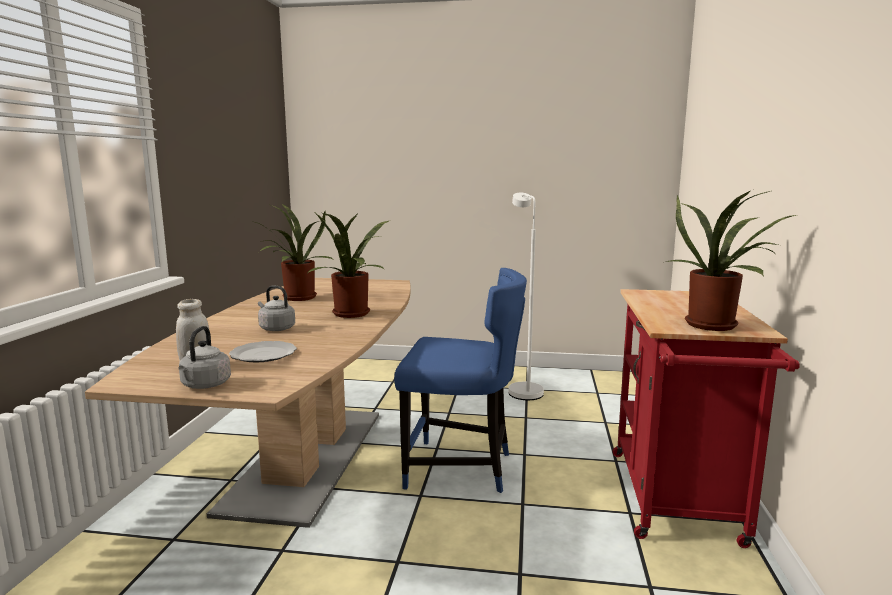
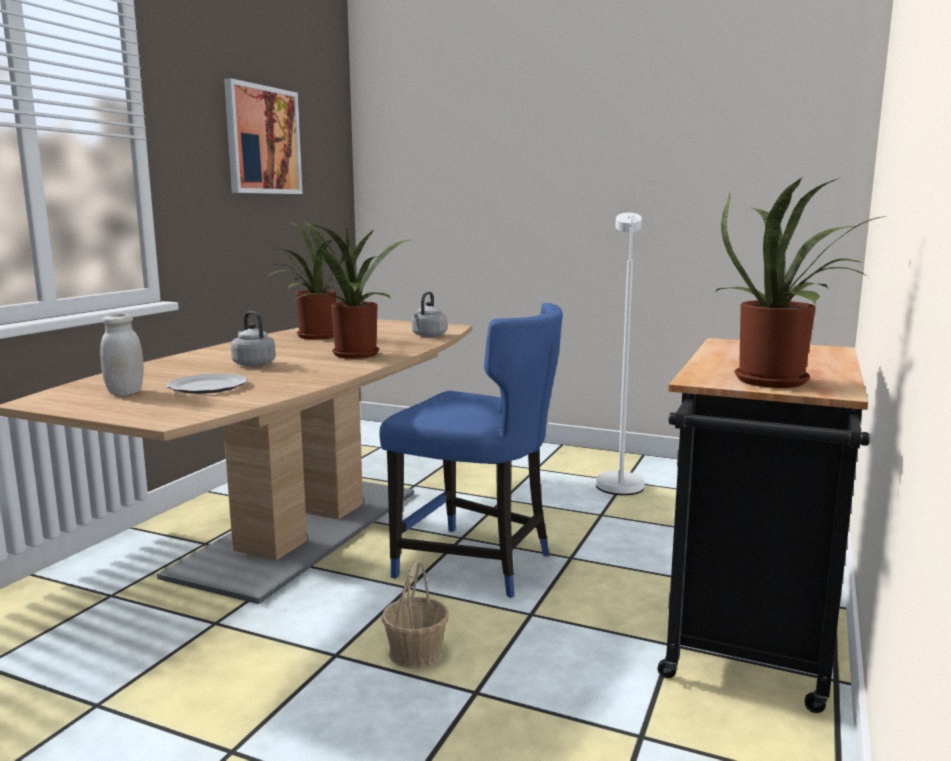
camera: 15 degrees right, 0 degrees up
grey kettle [178,326,231,389] -> grey kettle moved to [412,292,447,337]
red cart [612,289,800,548] -> black cart [657,338,870,713]
none -> picture [224,78,303,194]
none -> basket [382,560,449,668]

